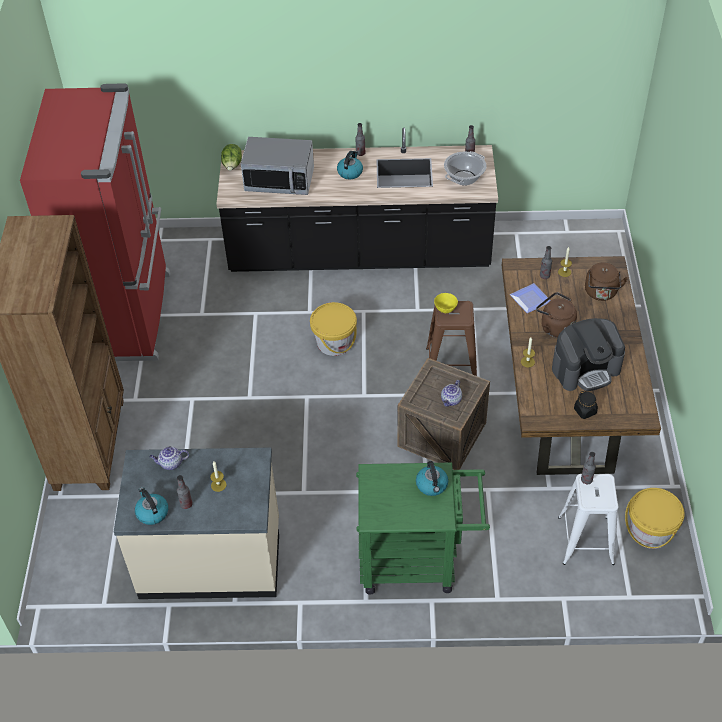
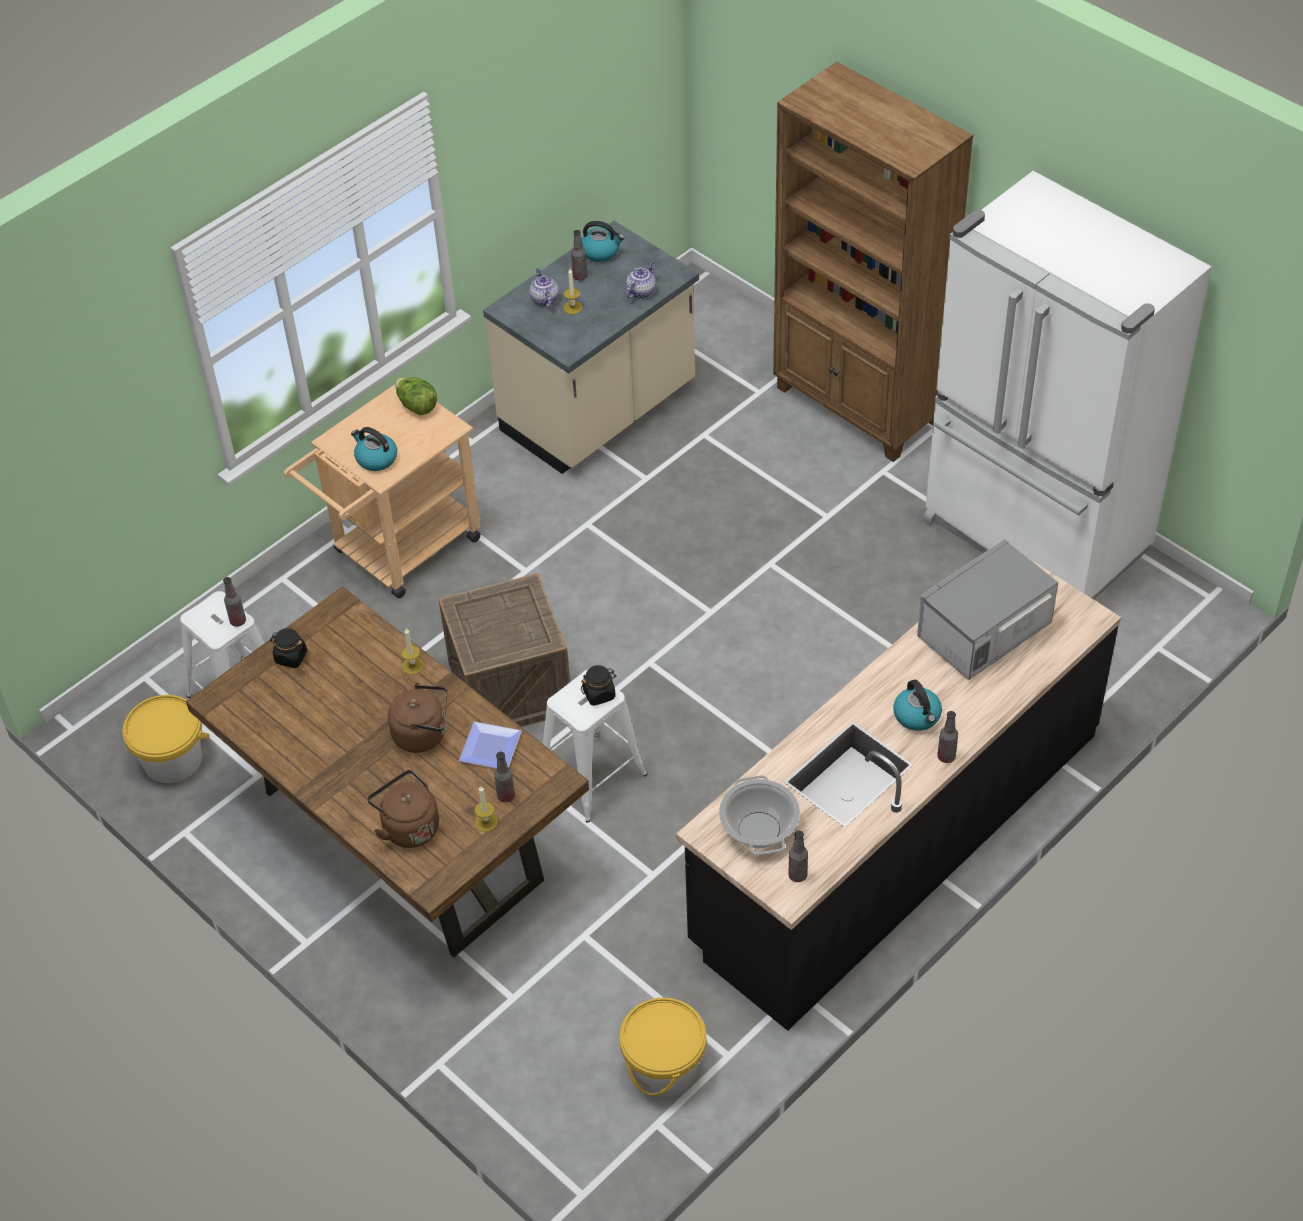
camera: 135 degrees right, 0 degrees up
red fridge [20,83,170,361] -> white fridge [923,171,1212,600]
lettuce [221,144,242,171] -> lettuce moved to [395,377,437,415]
yellow bucket [310,302,357,356] -> yellow bucket moved to [619,998,707,1096]
green cart [356,462,490,595] -> beige cart [283,384,481,598]
brown stool [426,301,477,376] -> white stool [543,670,647,823]
yellow bowl [434,293,458,313] -> black jar [581,665,617,706]
teapot [441,380,462,407] -> teapot moved to [529,269,559,308]
coffee machine [552,318,625,391] -> none

